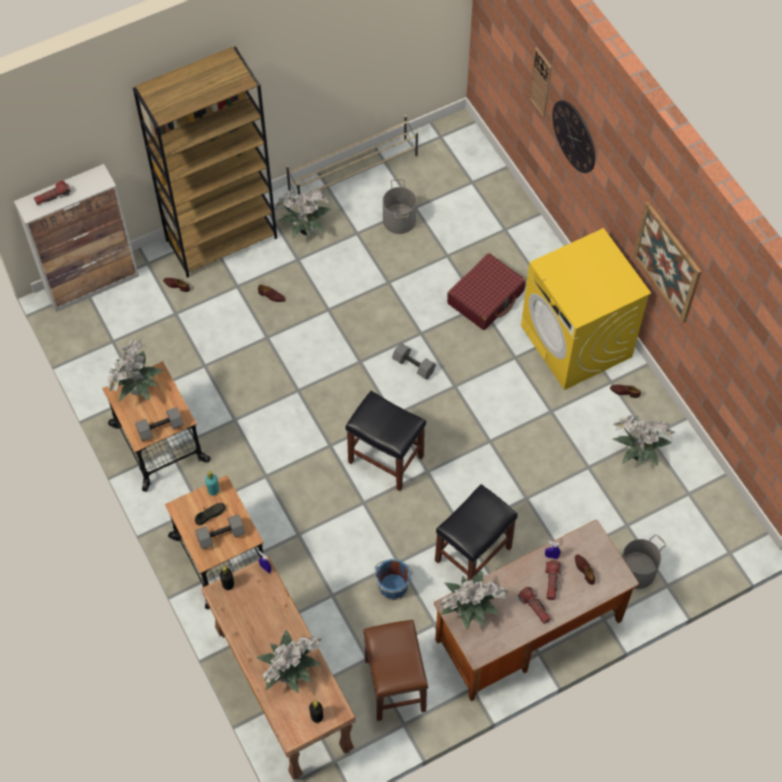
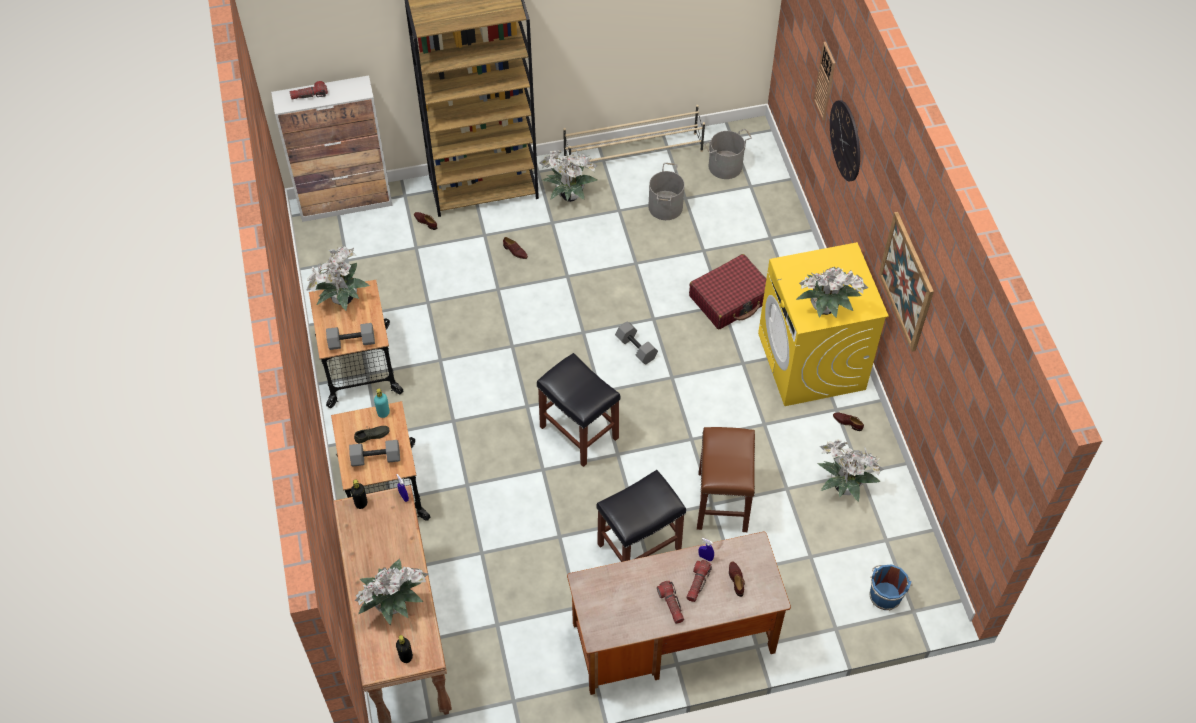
camera: 15 degrees right, 5 degrees down
brown stool [363,620,428,721] -> brown stool moved to [697,427,755,532]
blue bucket [375,559,413,600] -> blue bucket moved to [870,564,913,611]
potted plant [440,570,509,631] -> potted plant moved to [796,267,868,318]
grey bucket [622,534,666,589] -> grey bucket moved to [704,129,752,179]

